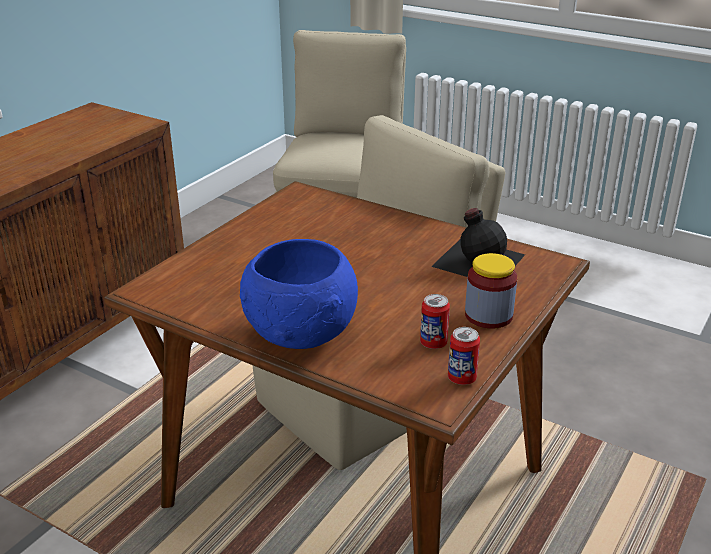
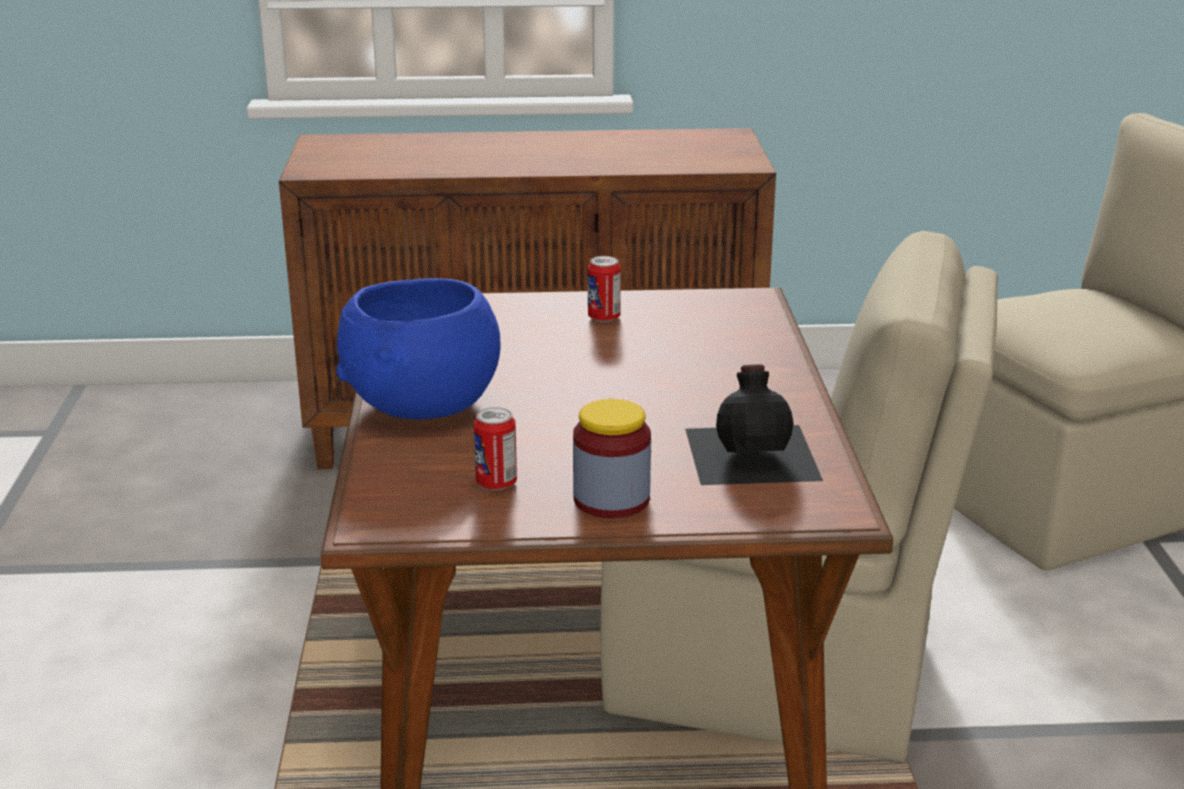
camera: 55 degrees right, 5 degrees down
can [448,327,480,385] -> can moved to [588,256,621,322]

